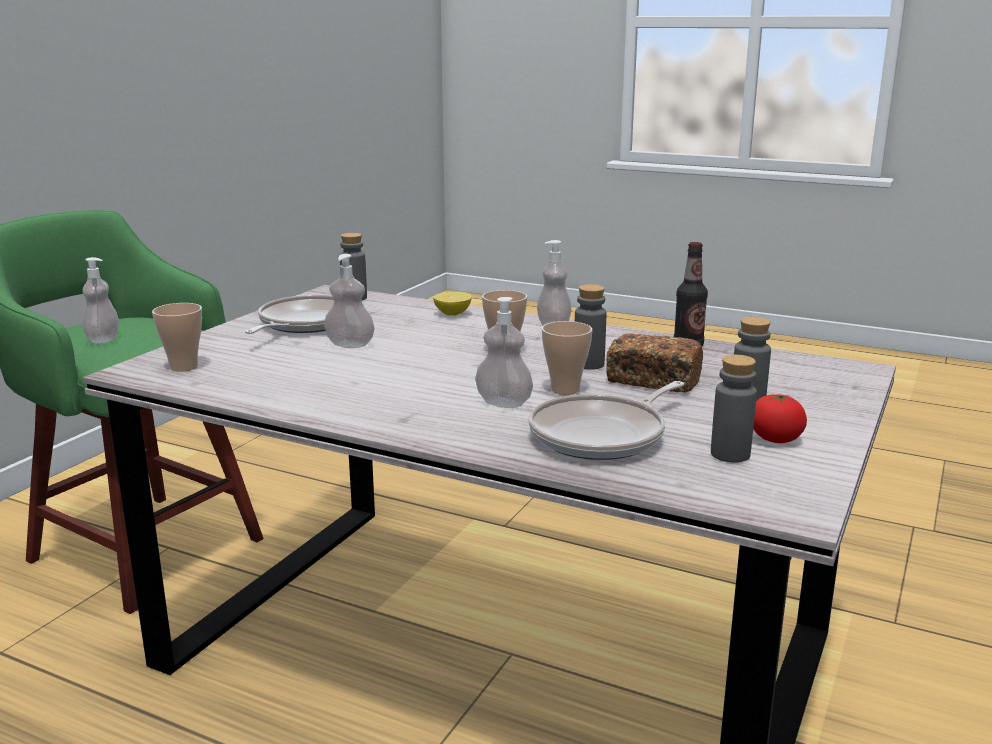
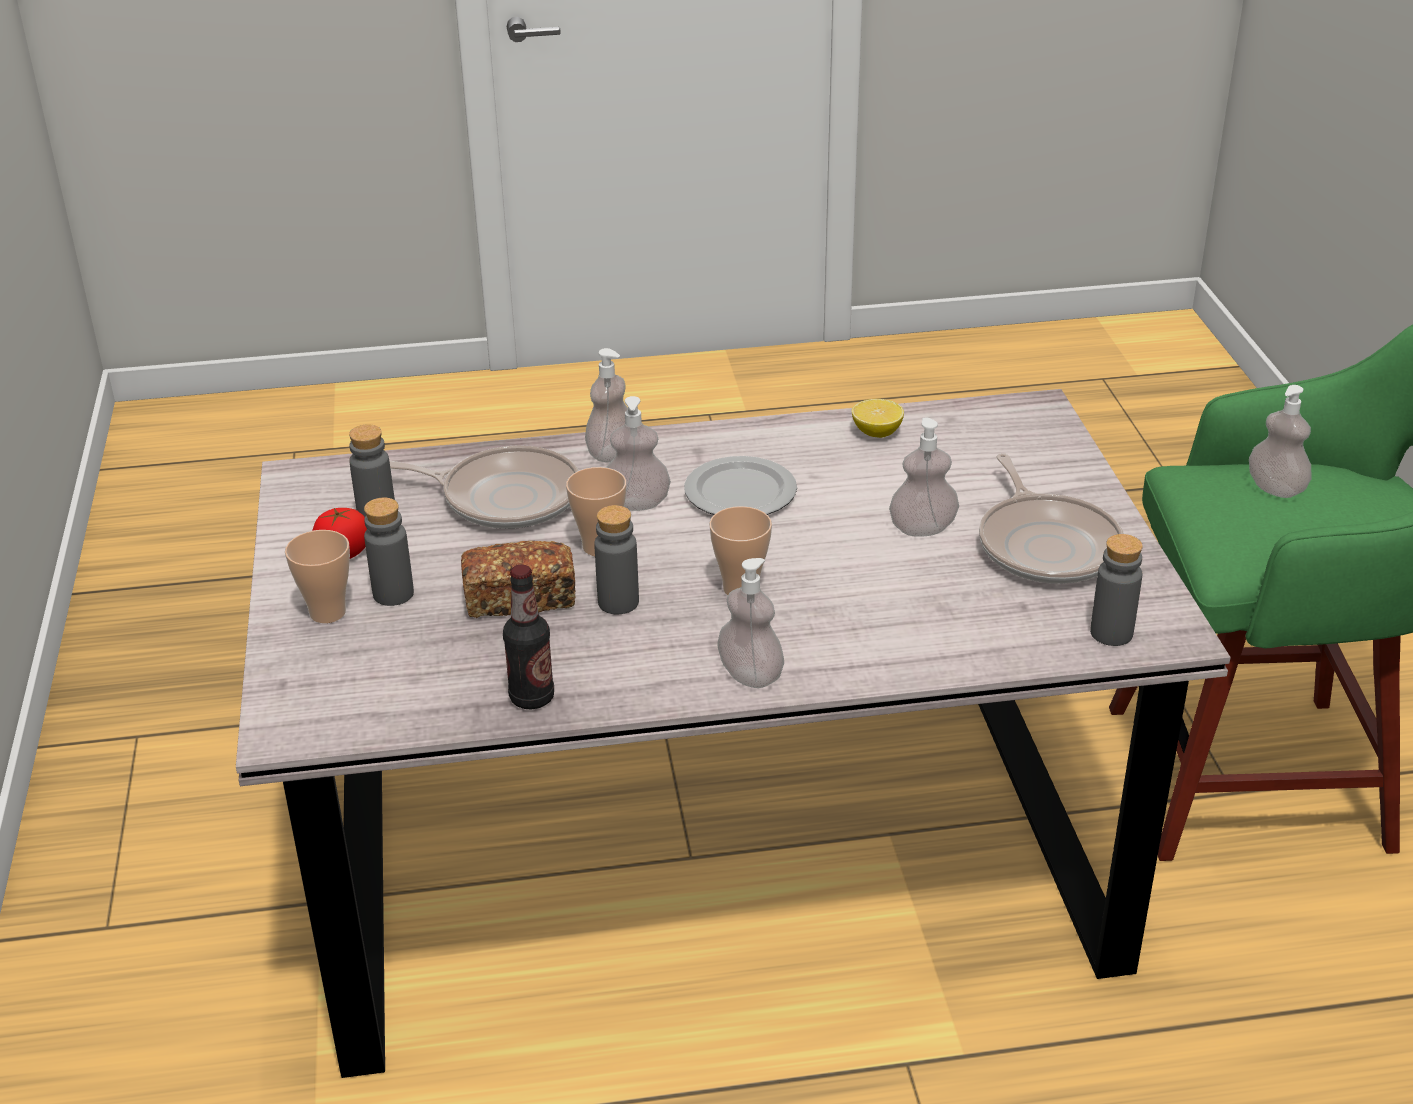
camera: 145 degrees right, 15 degrees up
cup [152,303,202,371] -> cup moved to [285,530,350,623]
lemon [433,292,472,316] -> lemon moved to [852,399,904,438]
frying pan [529,381,684,460] -> frying pan turned 90 degrees clockwise [389,445,579,529]
none -> soap dispenser [585,348,628,462]
none -> plate [684,456,797,515]

